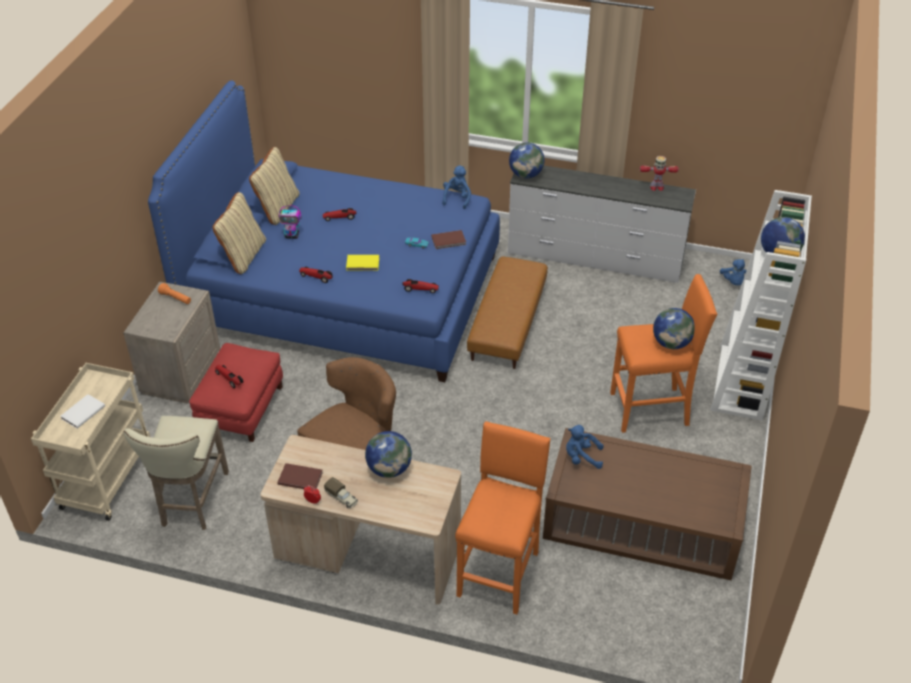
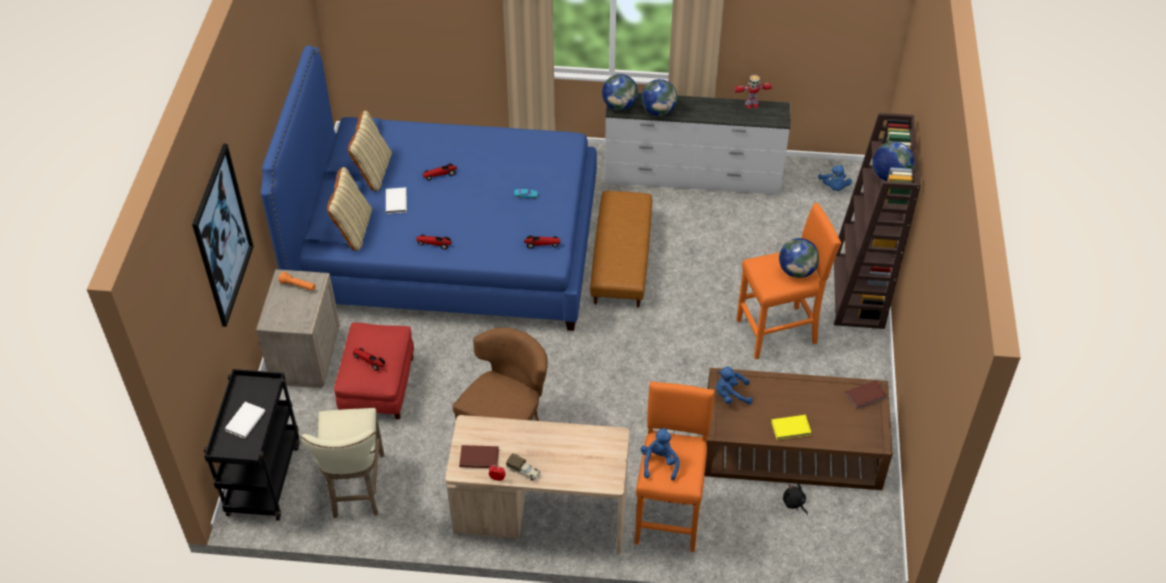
camera: 10 degrees left, 5 degrees up
beige cart [31,363,150,521] -> black cart [204,369,300,521]
toy robot [279,206,302,239] -> white book [386,187,407,214]
yellow book [346,255,379,271] -> yellow book moved to [771,415,812,440]
globe [365,431,412,478] -> globe moved to [641,79,677,116]
brown book [431,230,466,249] -> brown book moved to [845,380,887,409]
blue plush toy [442,166,471,209] -> blue plush toy moved to [641,428,679,481]
white bookcase [710,190,812,421] -> brown bookcase [834,113,921,329]
none -> picture [192,144,254,327]
none -> black plush toy [783,483,808,515]

